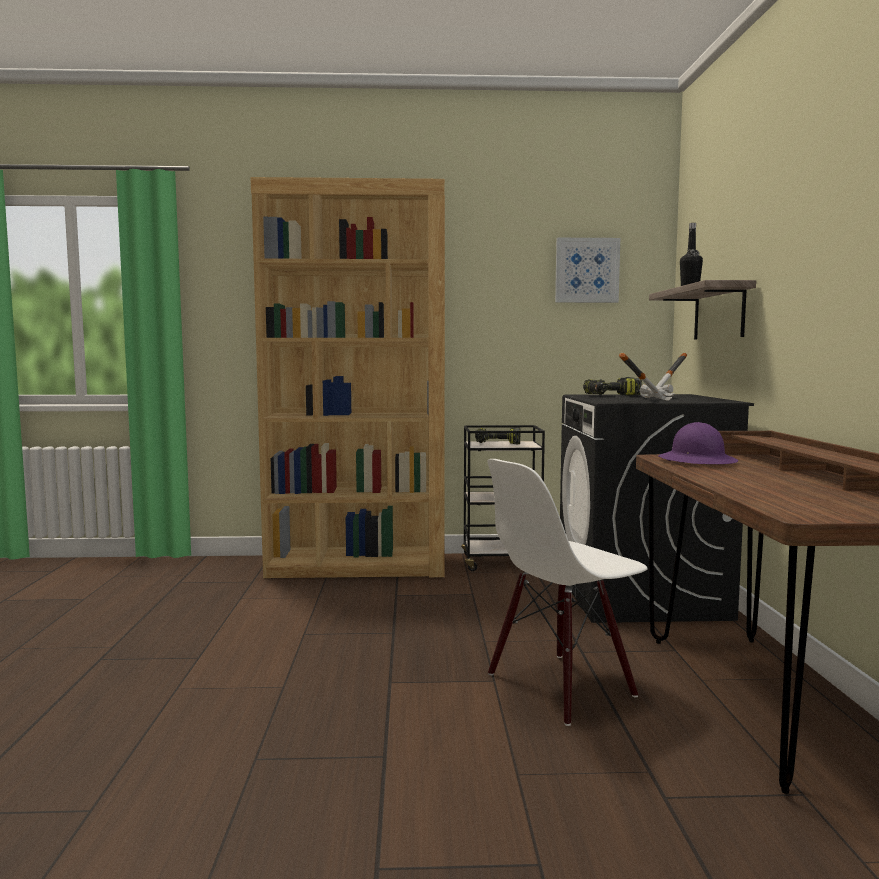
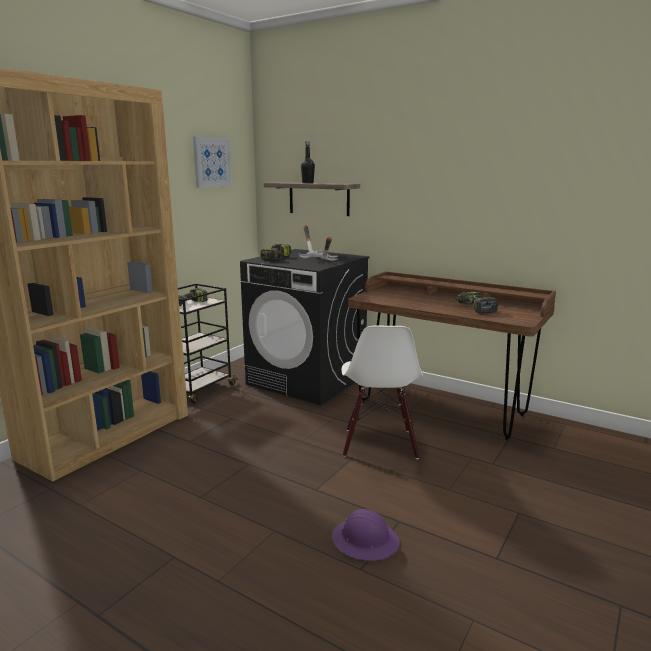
camera: 55 degrees left, 10 degrees up
purple hard hat [659,422,738,464] -> purple hard hat moved to [332,509,399,561]
none -> power drill [455,292,498,313]

